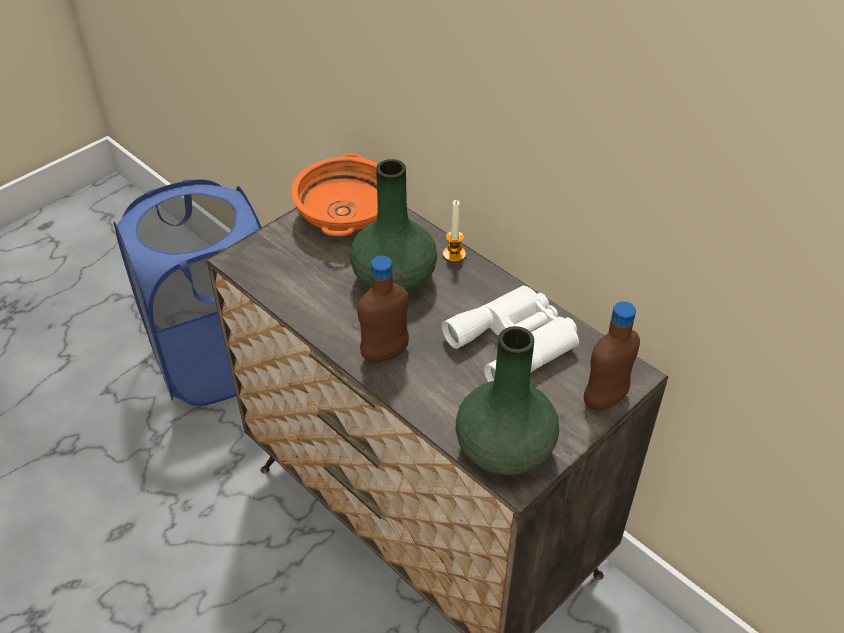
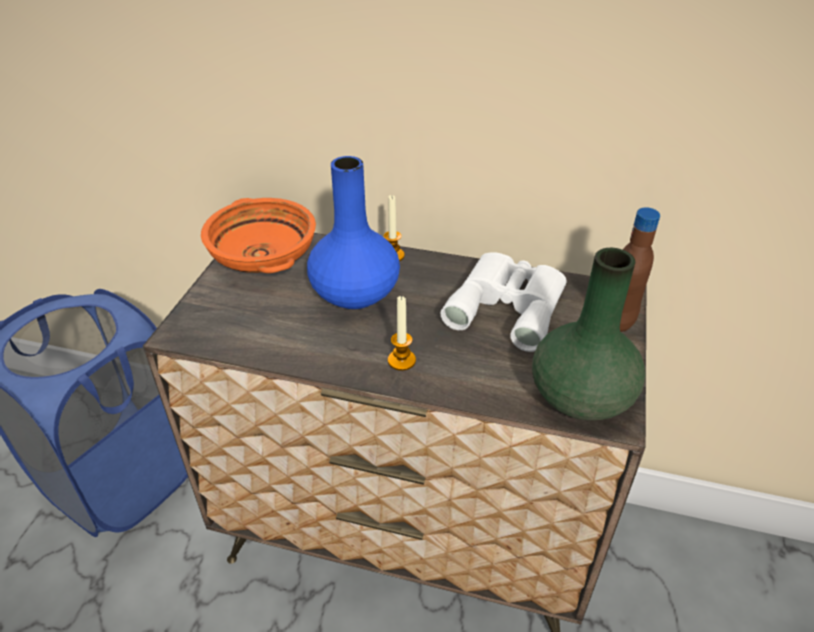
camera: 30 degrees left, 5 degrees down
green vase [350,159,437,293] -> blue vase [307,156,400,309]
brown bottle [358,256,409,363] -> candle [388,296,416,371]

